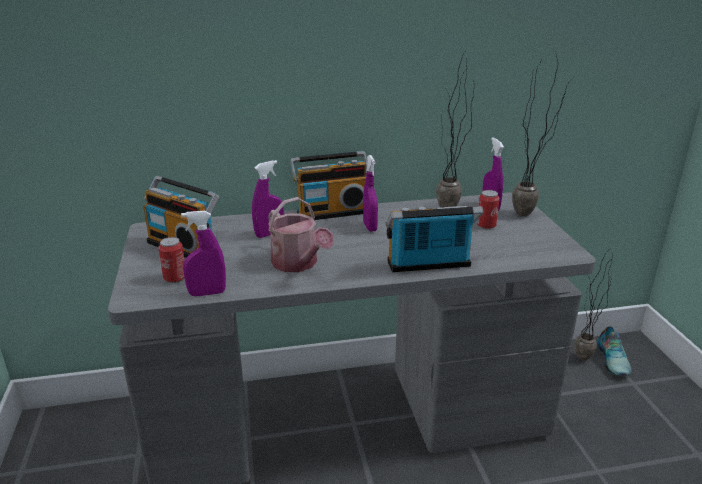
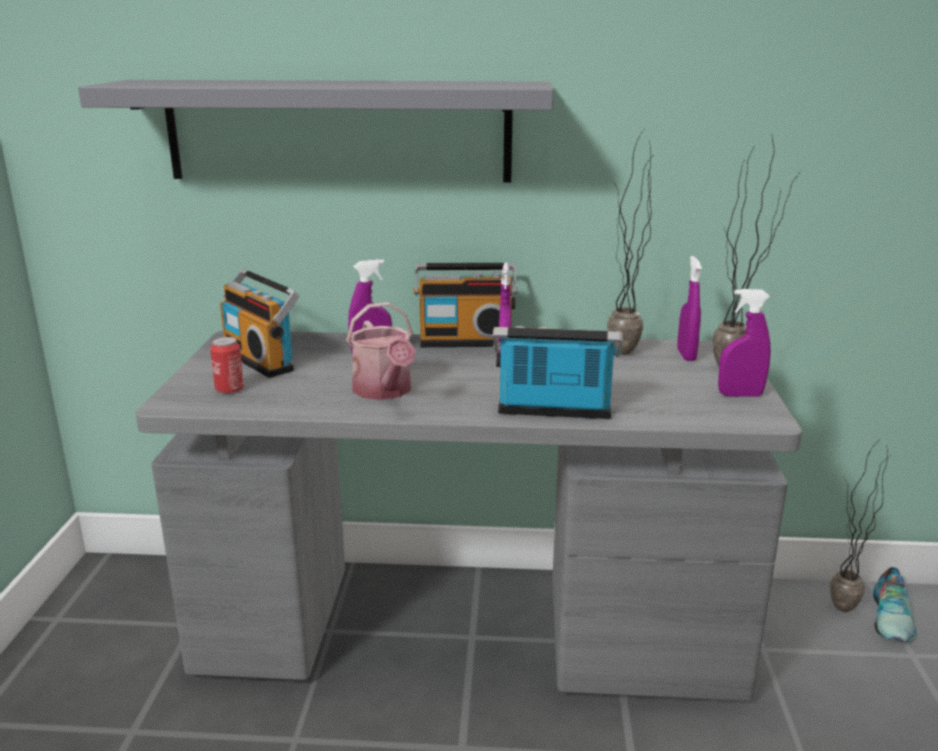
camera: 15 degrees right, 5 degrees down
purple spray bottle [181,211,226,296] -> purple spray bottle moved to [718,289,771,397]
can [477,190,500,229] -> none
none -> grey shelf [78,80,553,183]

